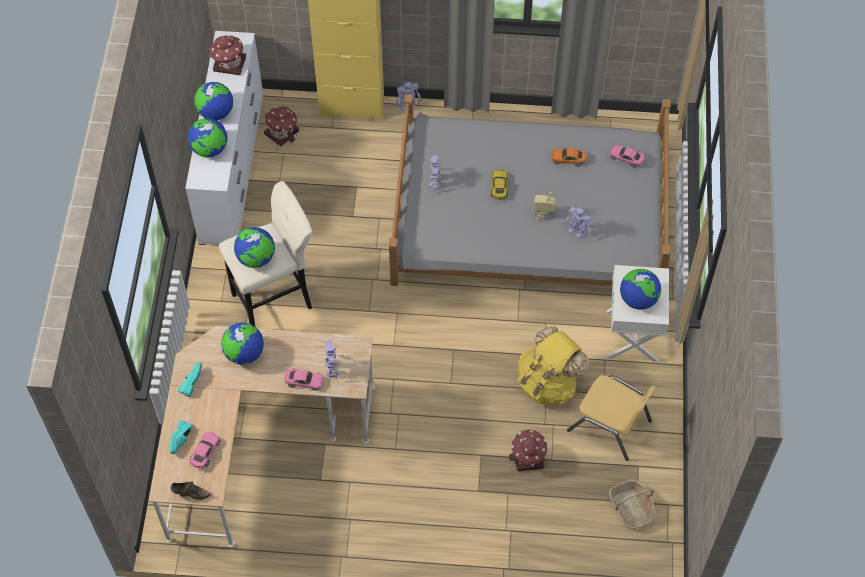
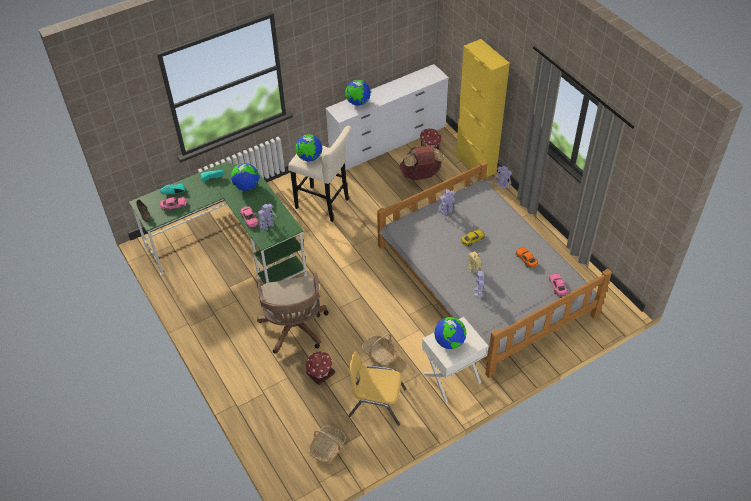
camera: 55 degrees right, 10 degrees down
beige desk [149,326,375,547] -> green desk [129,162,308,284]
globe [194,82,233,120] -> none
toy house [210,35,246,75] -> none
yellow backpack [518,326,589,405] -> basket [361,334,397,367]
yellow chair [567,375,656,461] -> yellow chair turned 105 degrees clockwise [348,352,406,426]
none -> brown office chair [257,272,329,354]
none -> brown backpack [400,145,443,180]

